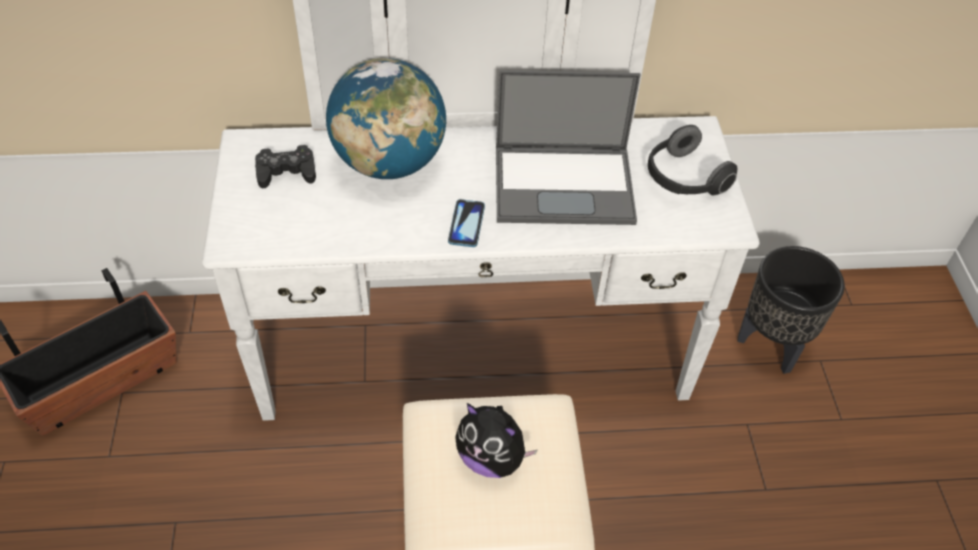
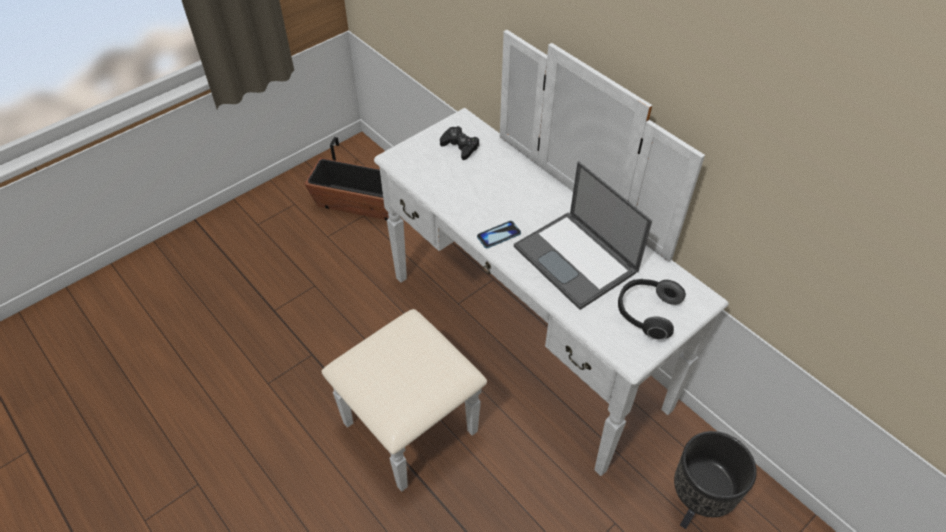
camera: 55 degrees right, 0 degrees up
globe [326,58,447,179] -> none
plush toy [455,403,537,478] -> none

